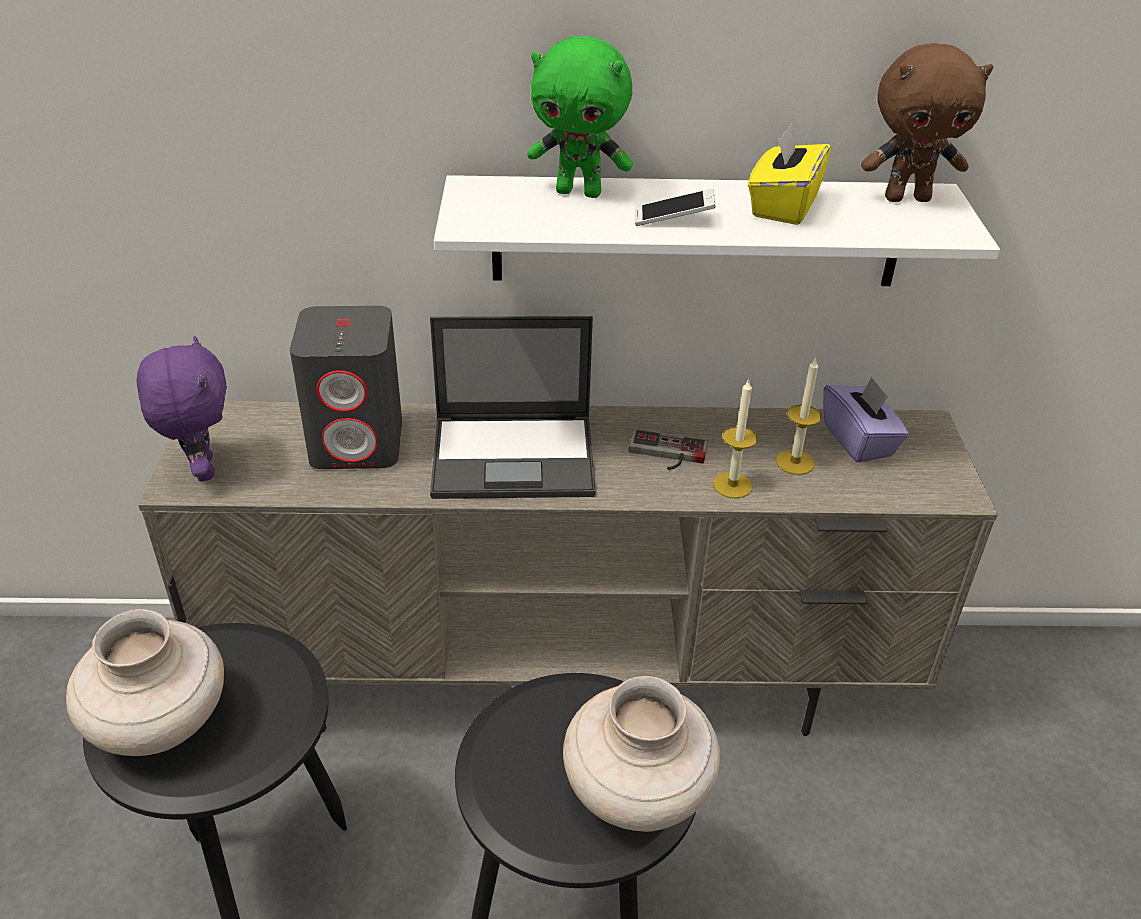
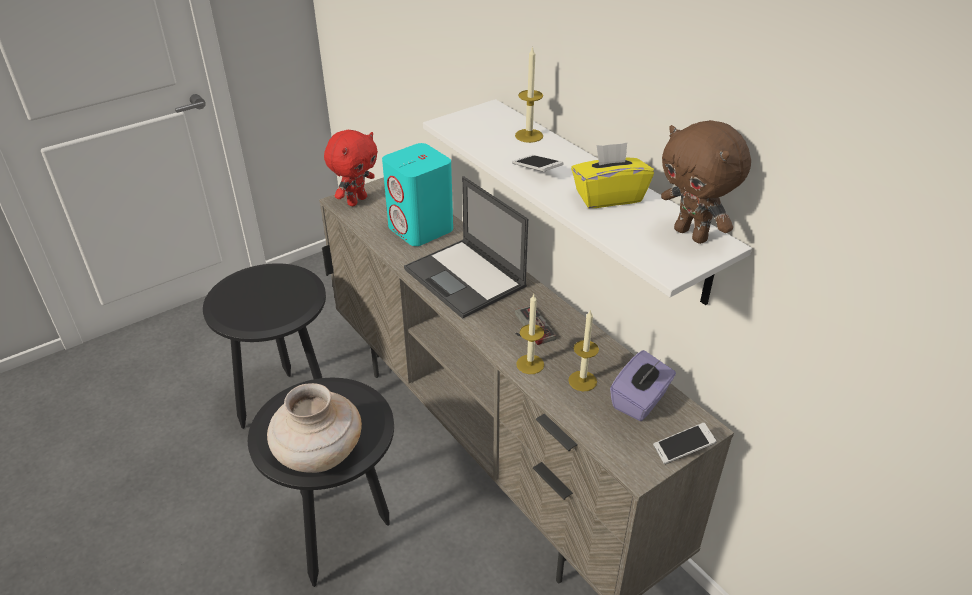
camera: 55 degrees right, 0 degrees up
beige vase [66,609,224,756] -> none
purple plush toy [136,336,227,482] -> red plush toy [324,130,378,206]
grey speaker [290,306,402,469] -> turquoise speaker [382,143,453,246]
green plush toy [527,36,633,198] -> candle [515,46,543,143]
none -> phone [653,423,716,464]

